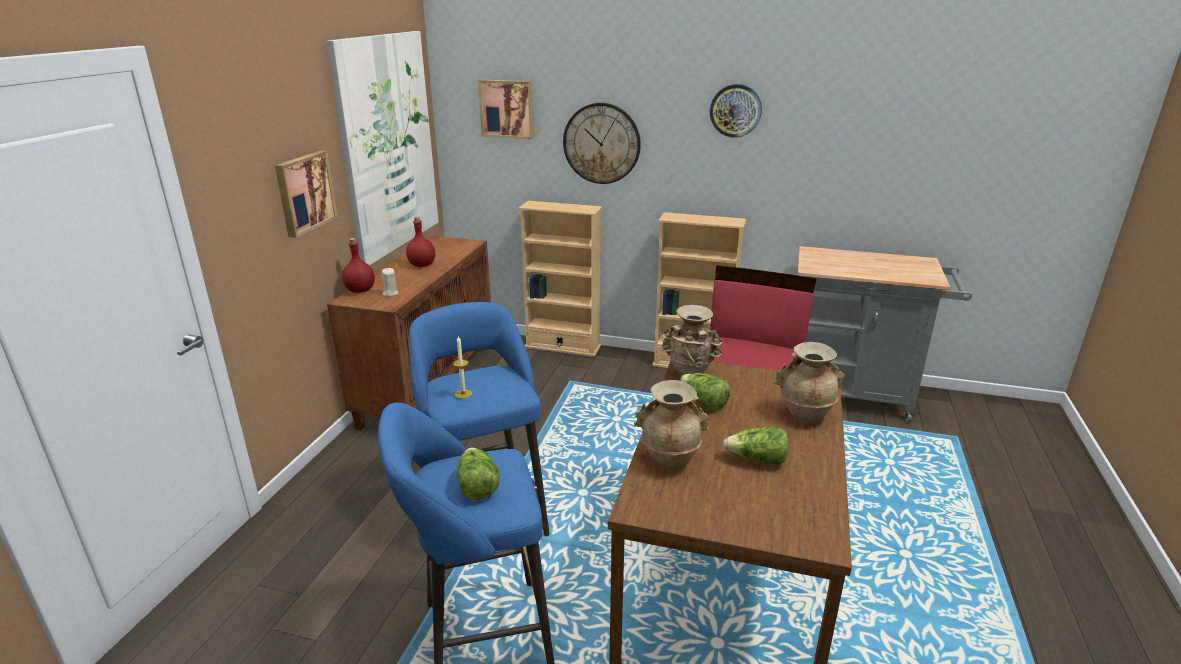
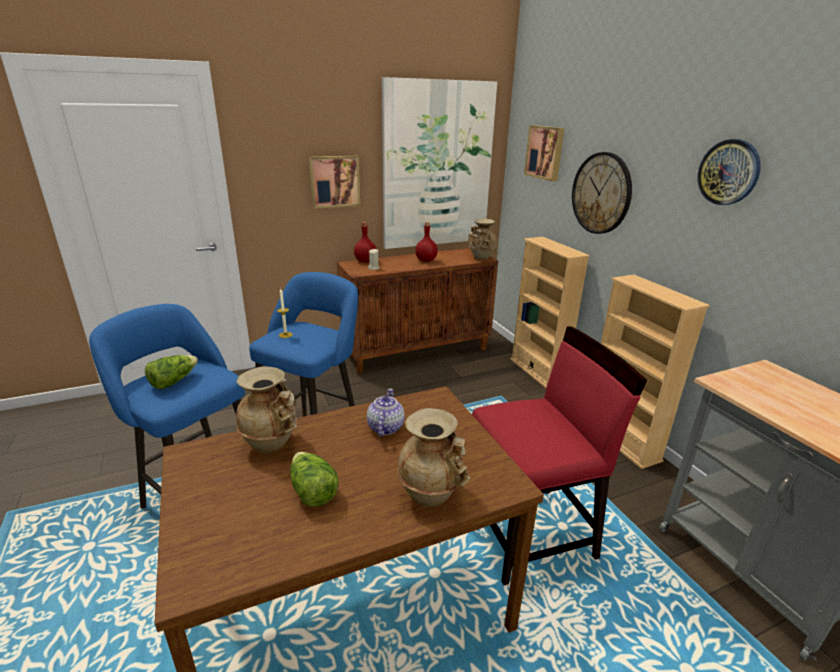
camera: 50 degrees right, 0 degrees up
beige vase [661,305,723,375] -> beige vase moved to [468,219,496,260]
lettuce [680,373,731,410] -> teapot [367,388,405,437]

